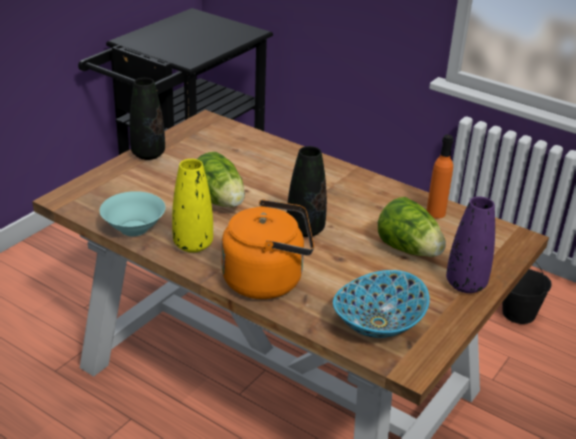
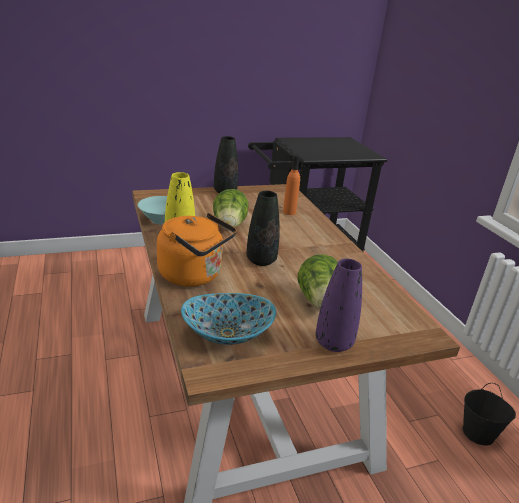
camera: 35 degrees right, 5 degrees down
orange bottle [427,134,454,219] -> orange bottle moved to [283,155,300,215]

